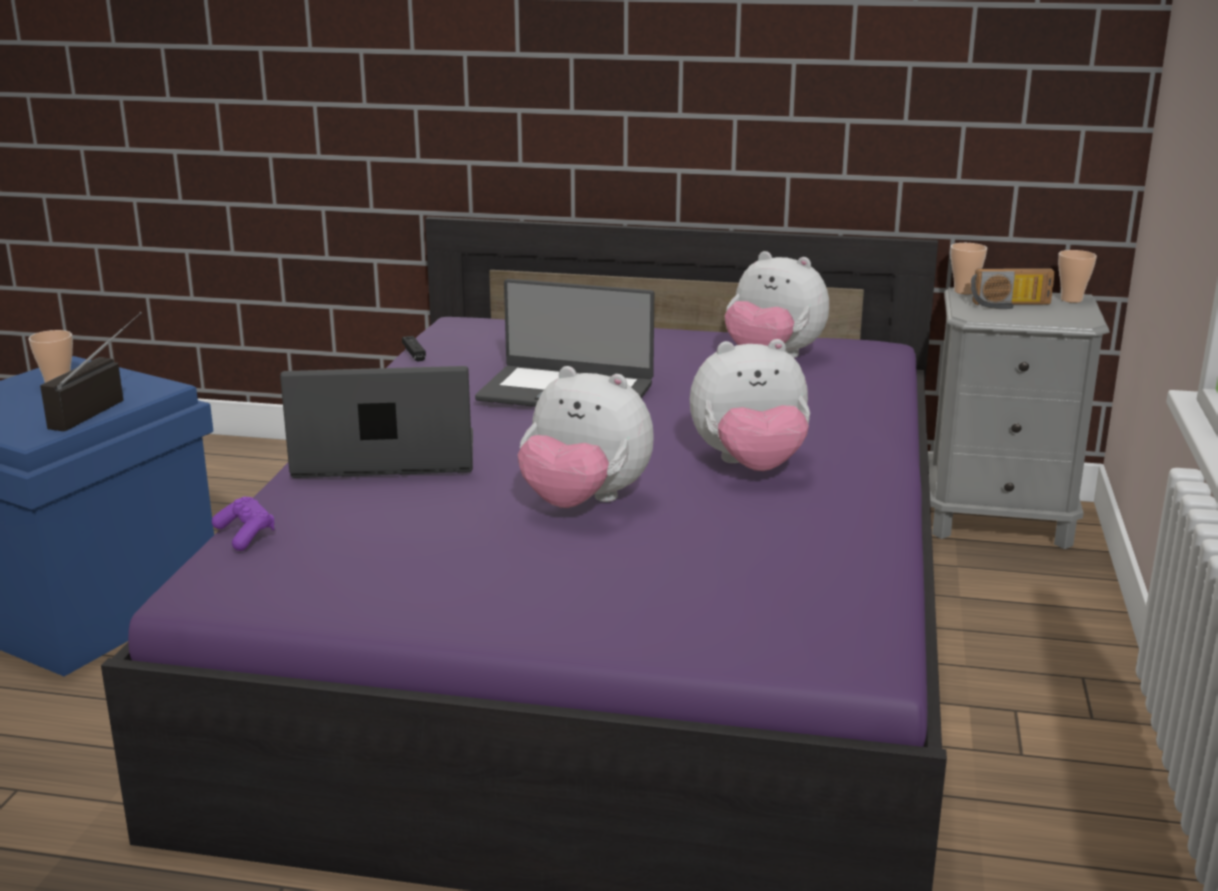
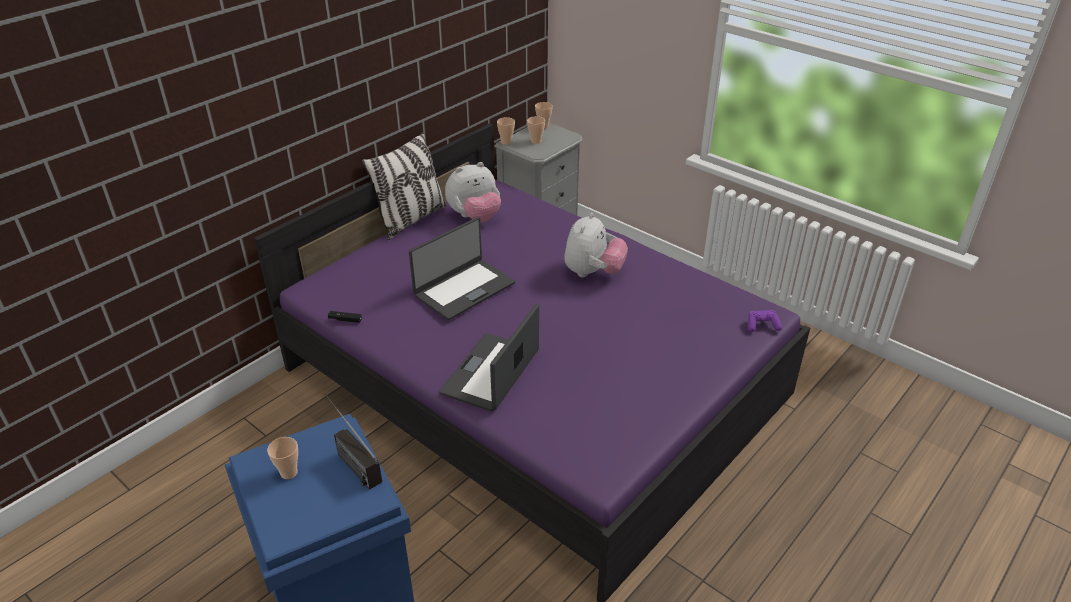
camera: 60 degrees left, 15 degrees up
purple game controller [212,497,275,551] -> purple game controller moved to [747,310,782,332]
plush toy [518,366,654,508] -> none
radio [971,268,1055,309] -> cup [527,116,545,144]
none -> pillow [362,132,447,240]

